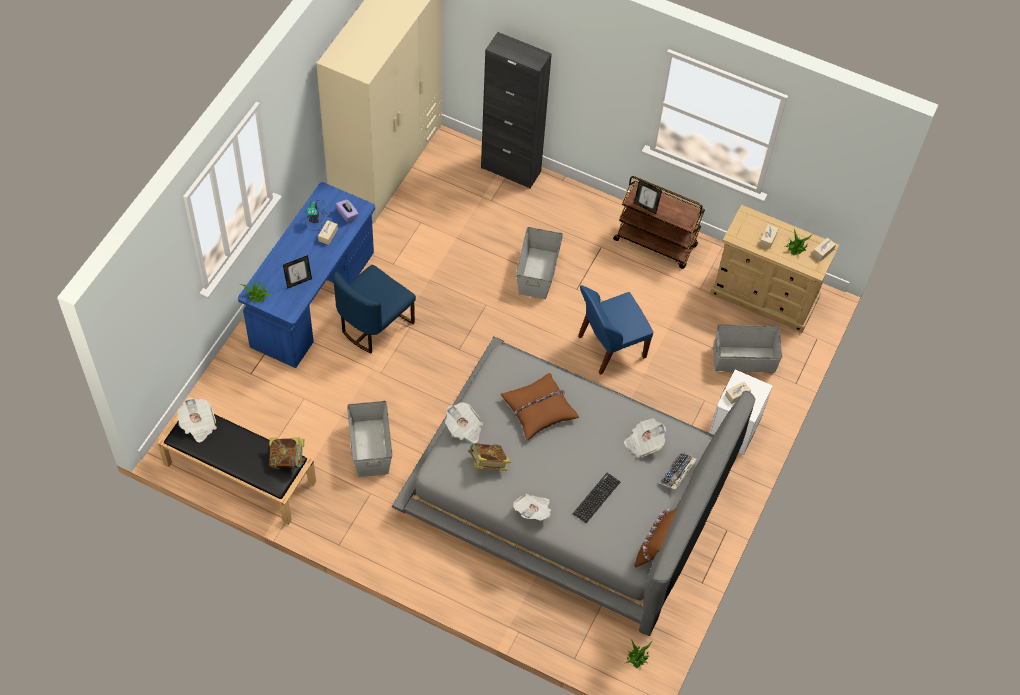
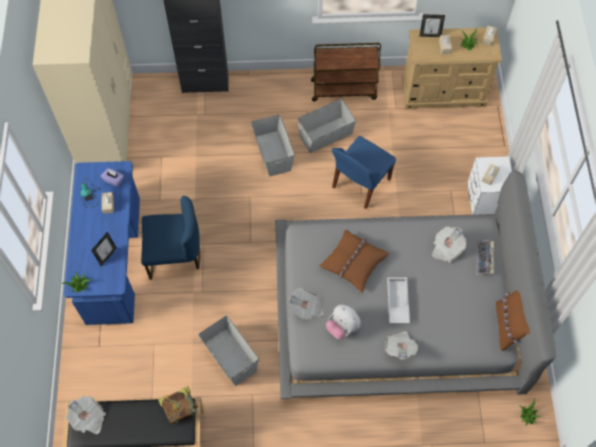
camera: 25 degrees left, 5 degrees up
blue chair [334,265,416,353] -> blue chair turned 105 degrees counterclockwise [141,196,201,280]
book [468,443,510,471] -> plush toy [326,304,361,340]
keyboard [573,473,620,523] -> none
picture frame [634,180,662,214] -> picture frame moved to [419,14,445,37]
grey storage box [713,325,782,372] -> grey storage box moved to [298,99,356,153]
none -> white tray [387,277,410,323]

